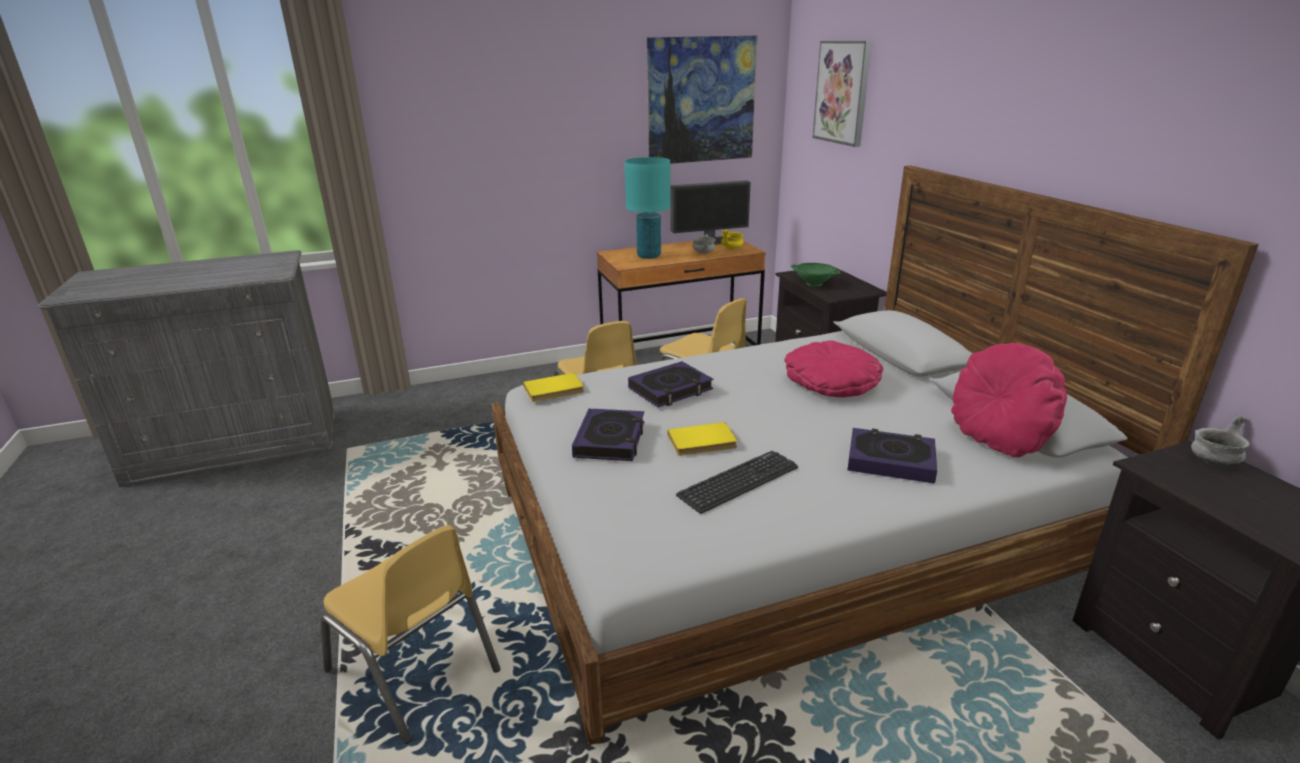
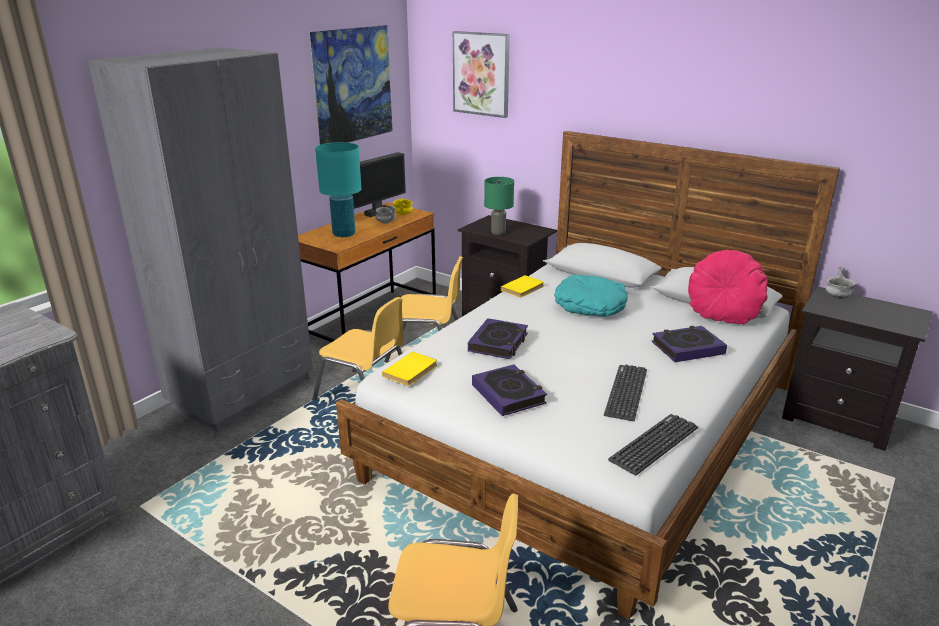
camera: 35 degrees left, 0 degrees up
yellow book [667,422,737,456] -> yellow book moved to [501,275,544,297]
pink pillow [784,340,883,397] -> turquoise pillow [554,275,628,317]
green bowl [791,263,841,287] -> green table lamp [484,177,514,235]
none -> grey wardrobe [88,48,313,432]
none -> keyboard [608,414,698,475]

